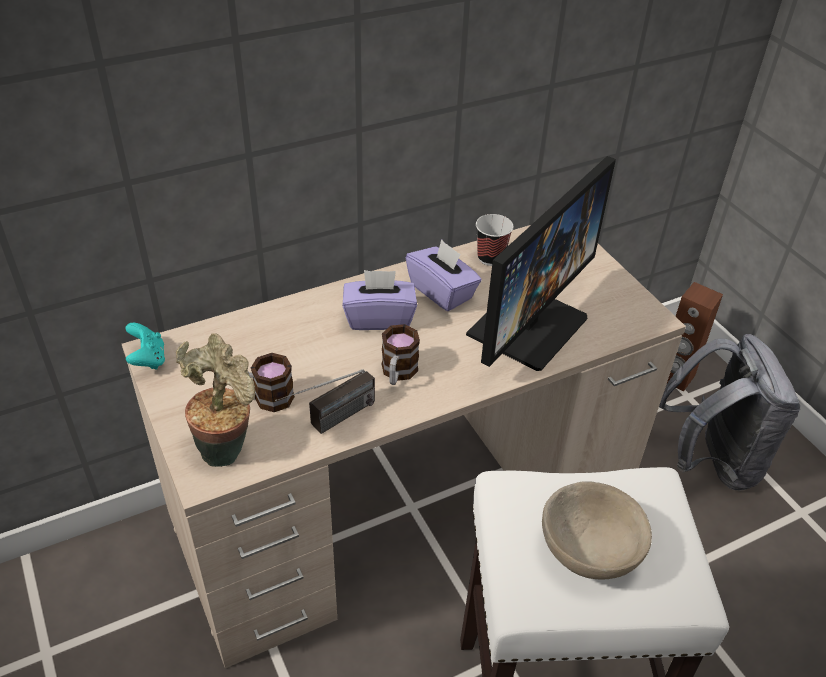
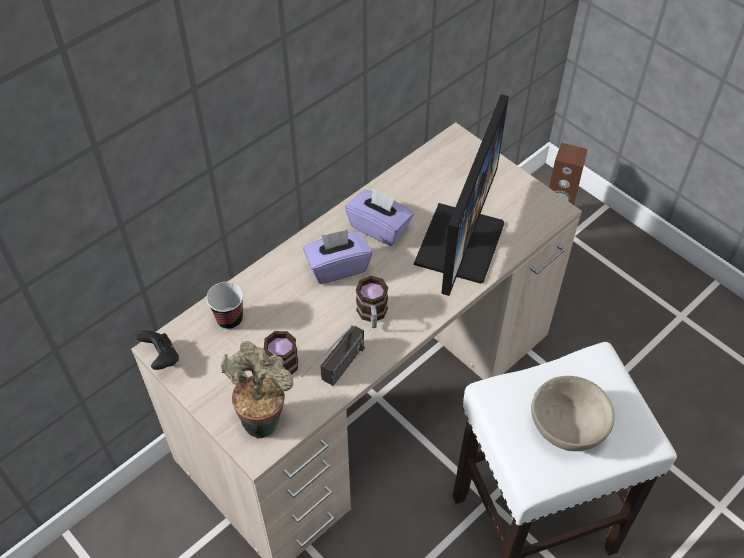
camera: 15 degrees left, 10 degrees up
turquoise game controller [125,323,165,370] -> black game controller [136,330,179,370]
cup [476,214,513,266] -> cup moved to [206,282,243,330]
grey backpack [659,334,800,491] -> none

